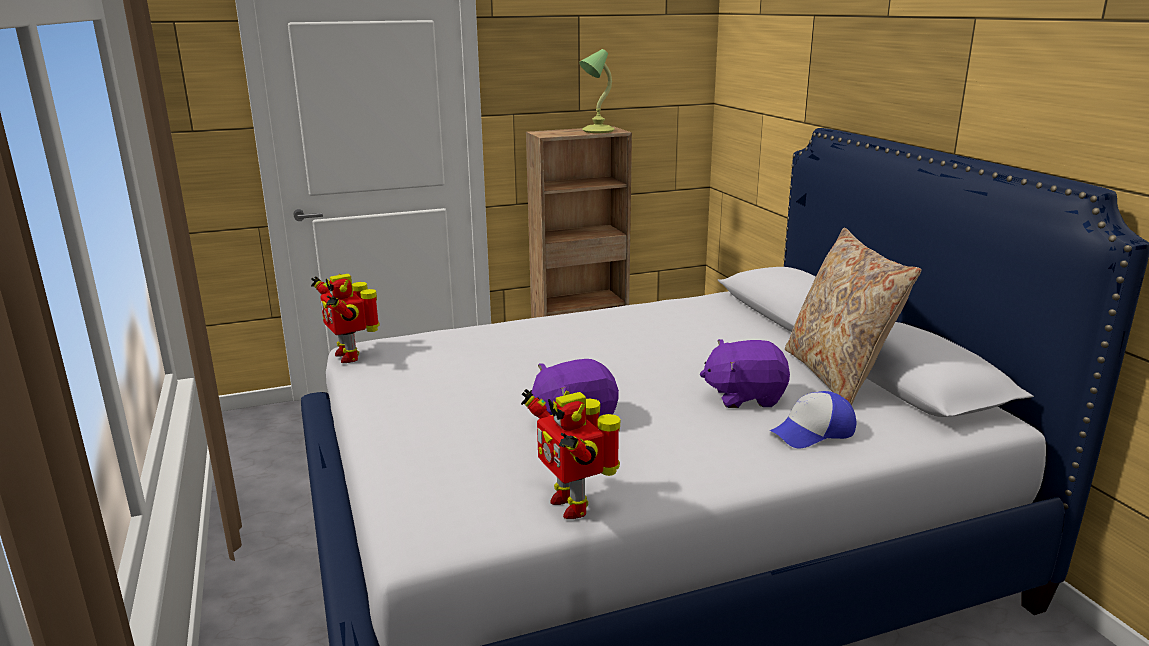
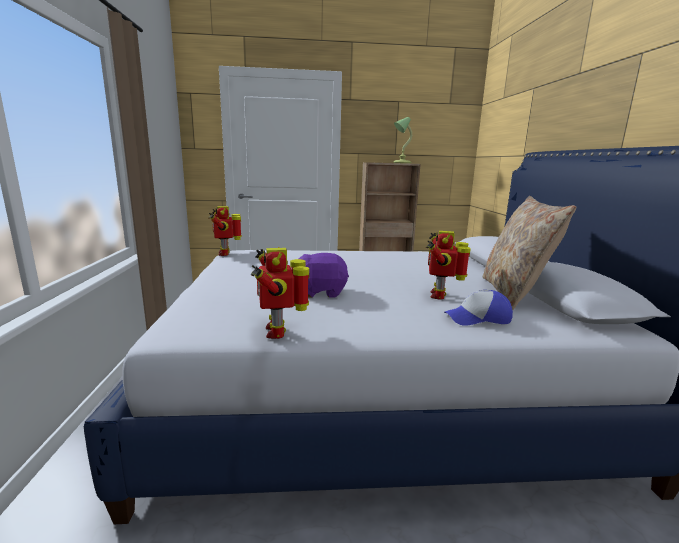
camera: 15 degrees right, 5 degrees down
purple plush toy [700,339,790,408] -> toy robot [426,231,471,300]

